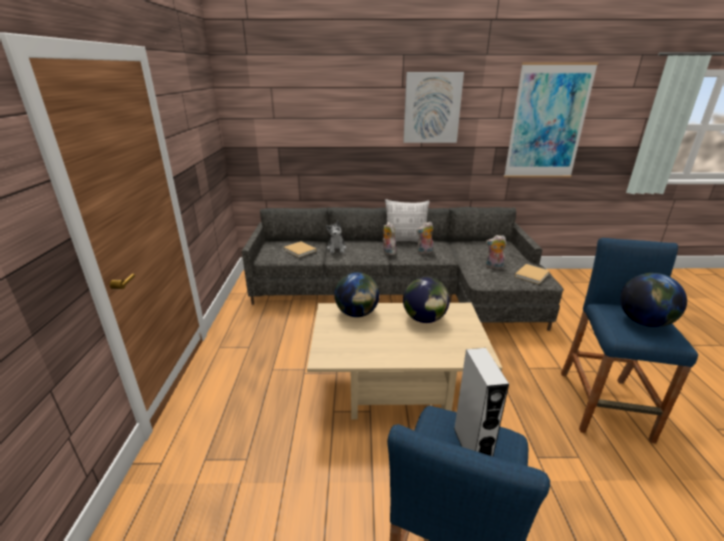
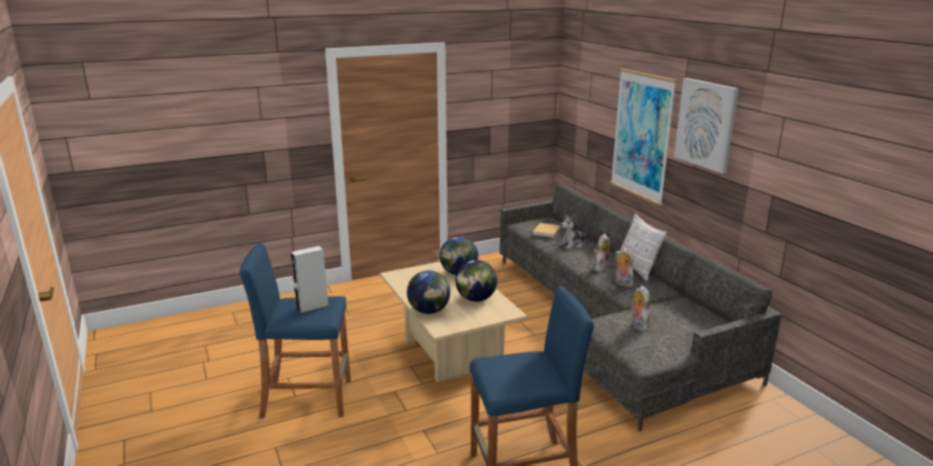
camera: 65 degrees right, 5 degrees down
picture [504,62,599,178] -> picture moved to [610,69,677,206]
beige book [515,264,549,284] -> none
globe [620,273,687,327] -> globe moved to [407,271,450,314]

